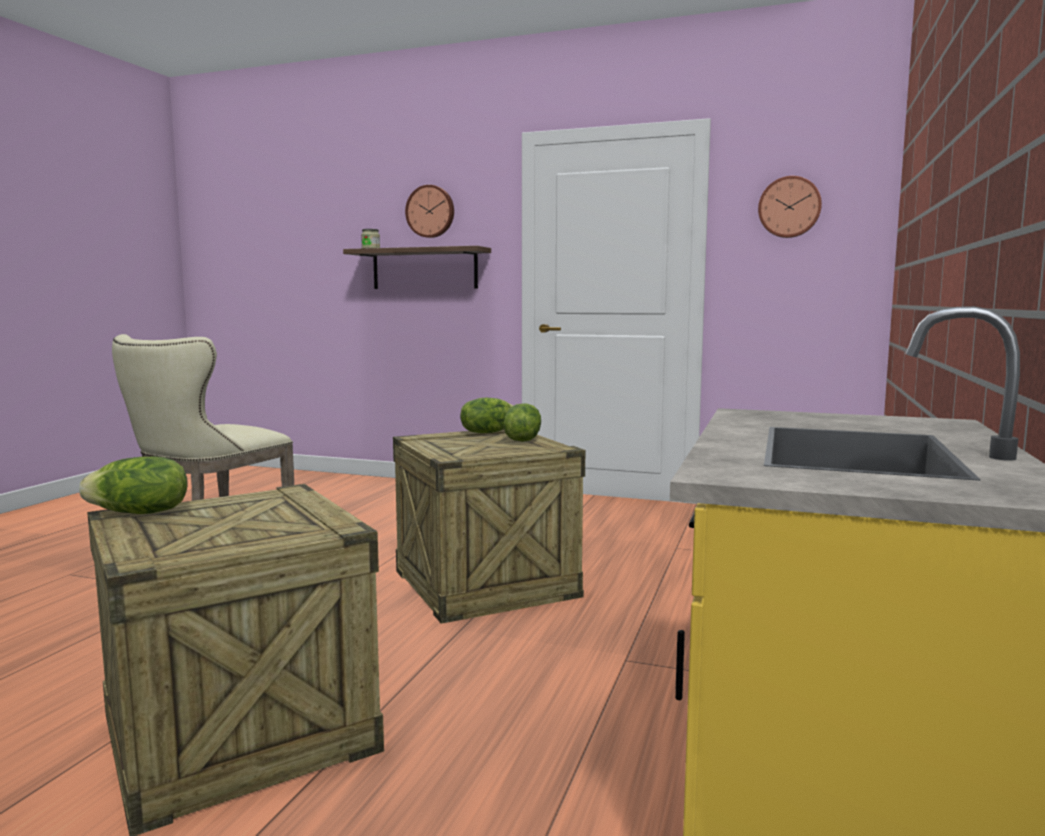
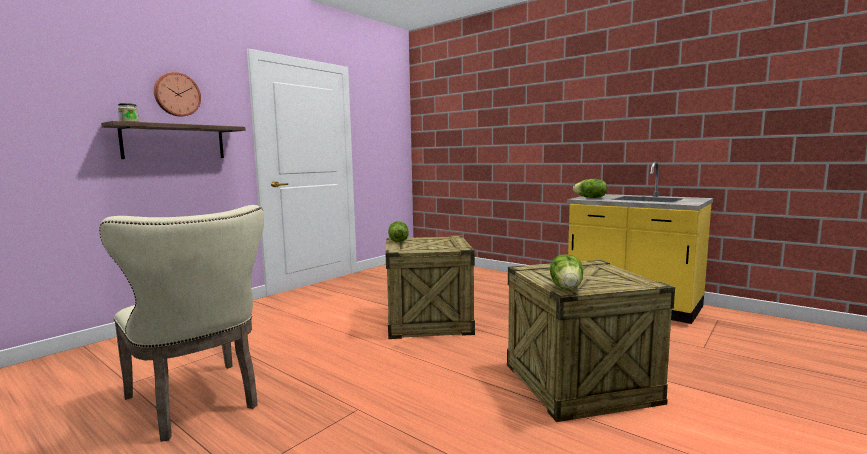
camera: 70 degrees left, 0 degrees up
lettuce [504,403,541,442] -> lettuce moved to [573,179,607,198]
wall clock [758,176,822,238] -> none

